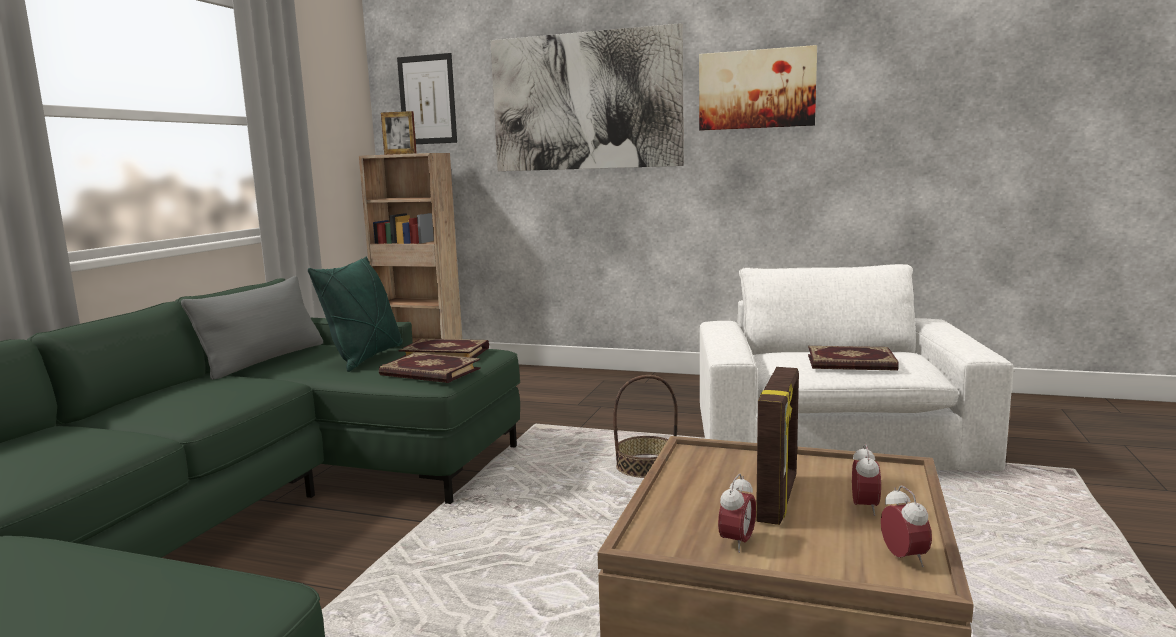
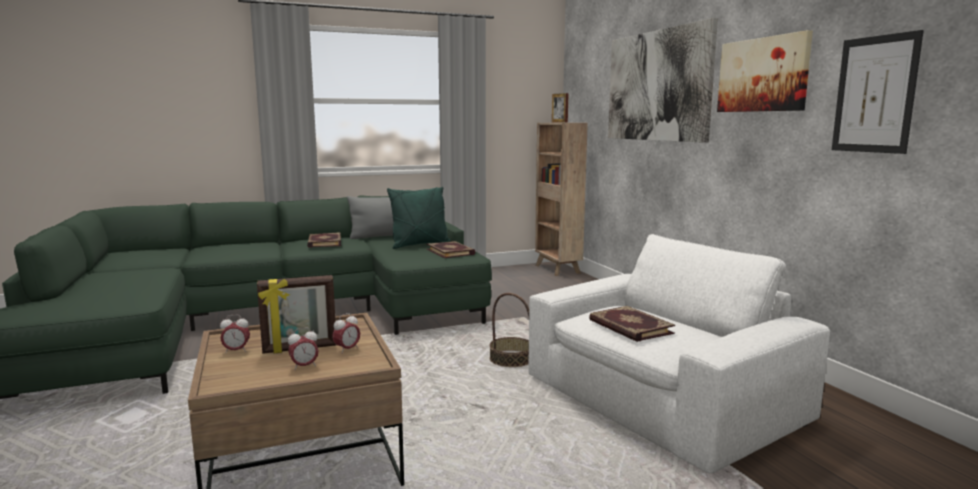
camera: 50 degrees right, 0 degrees up
book [379,352,481,383] -> book moved to [307,232,341,248]
picture [397,53,457,144] -> picture moved to [832,30,924,154]
alarm clock [881,486,932,567] -> alarm clock moved to [332,313,360,354]

